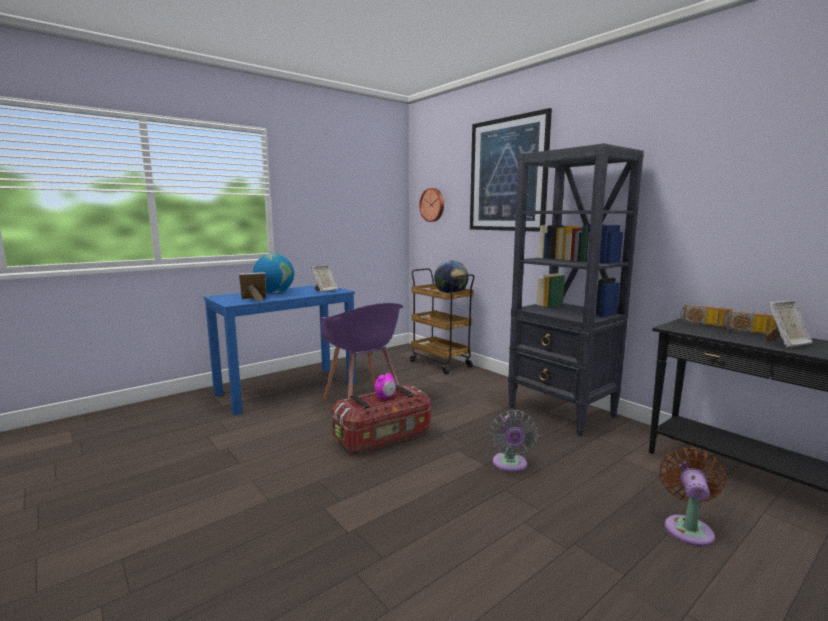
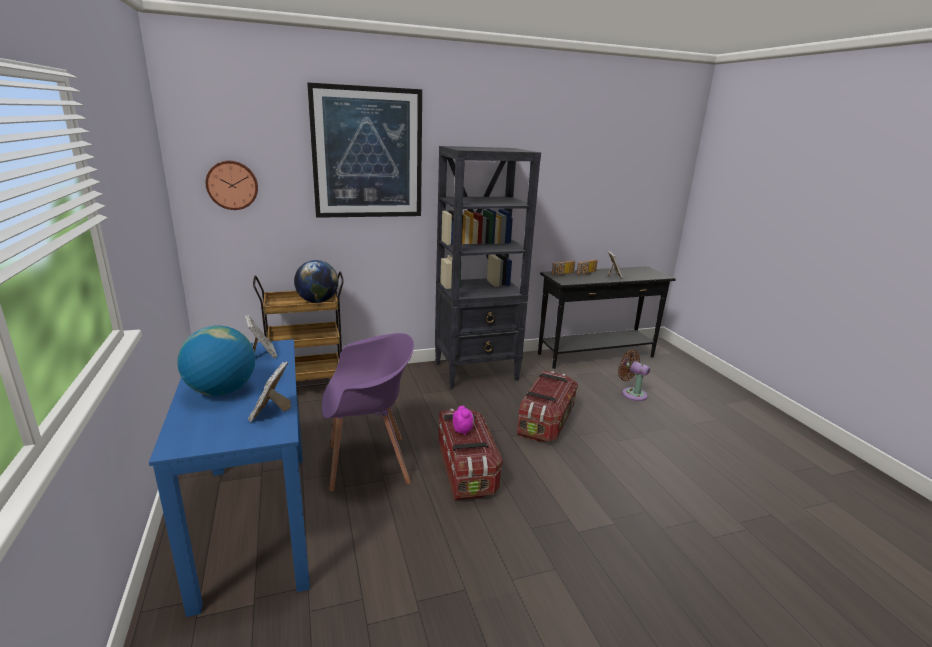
camera: 70 degrees left, 10 degrees up
grey fan [489,410,538,472] -> storage box [517,370,578,443]

